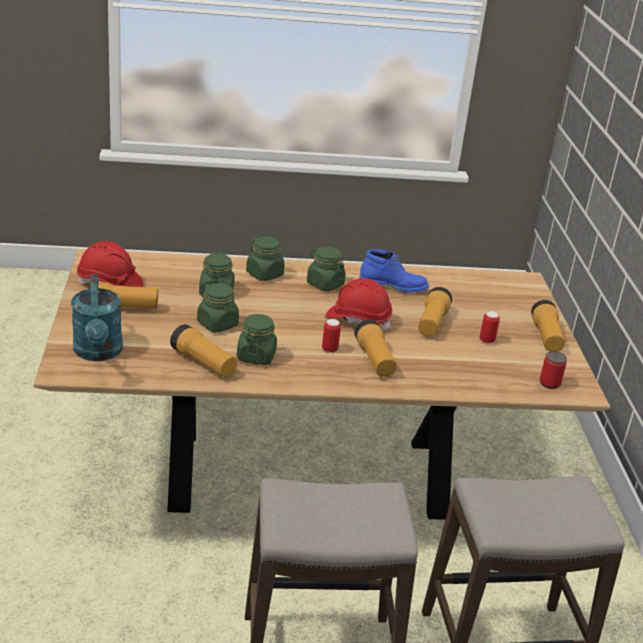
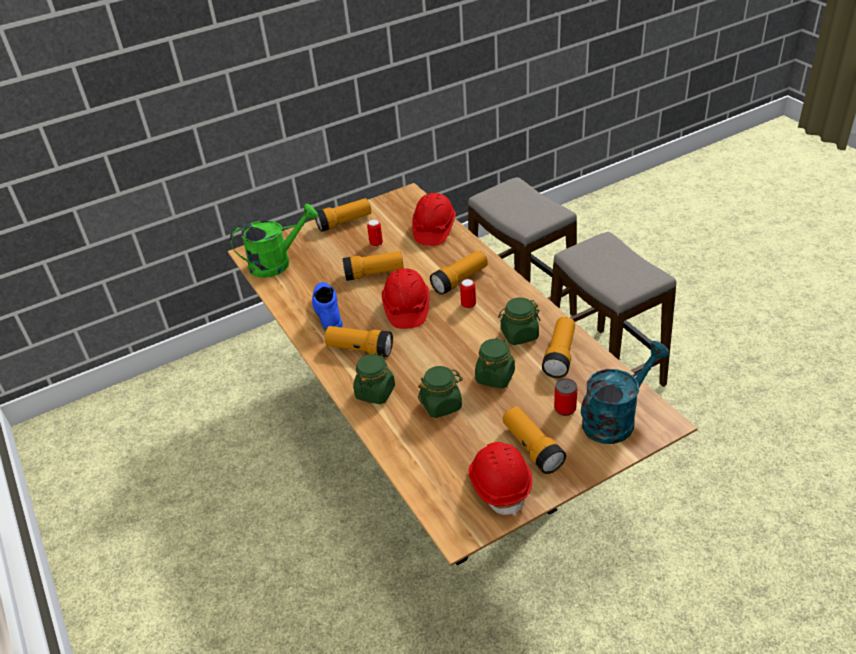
camera: 110 degrees left, 10 degrees up
green jar [307,247,345,291] -> flashlight [324,326,393,357]
can [540,351,567,389] -> can moved to [554,379,577,416]
none -> green watering can [230,204,318,278]
none -> red hard hat [412,193,456,246]

